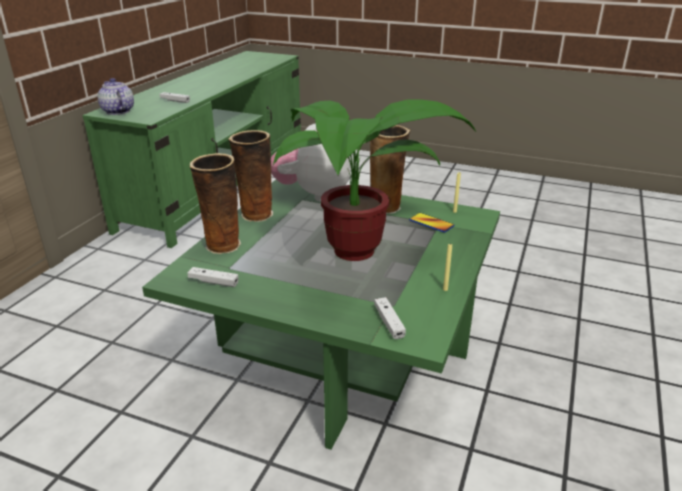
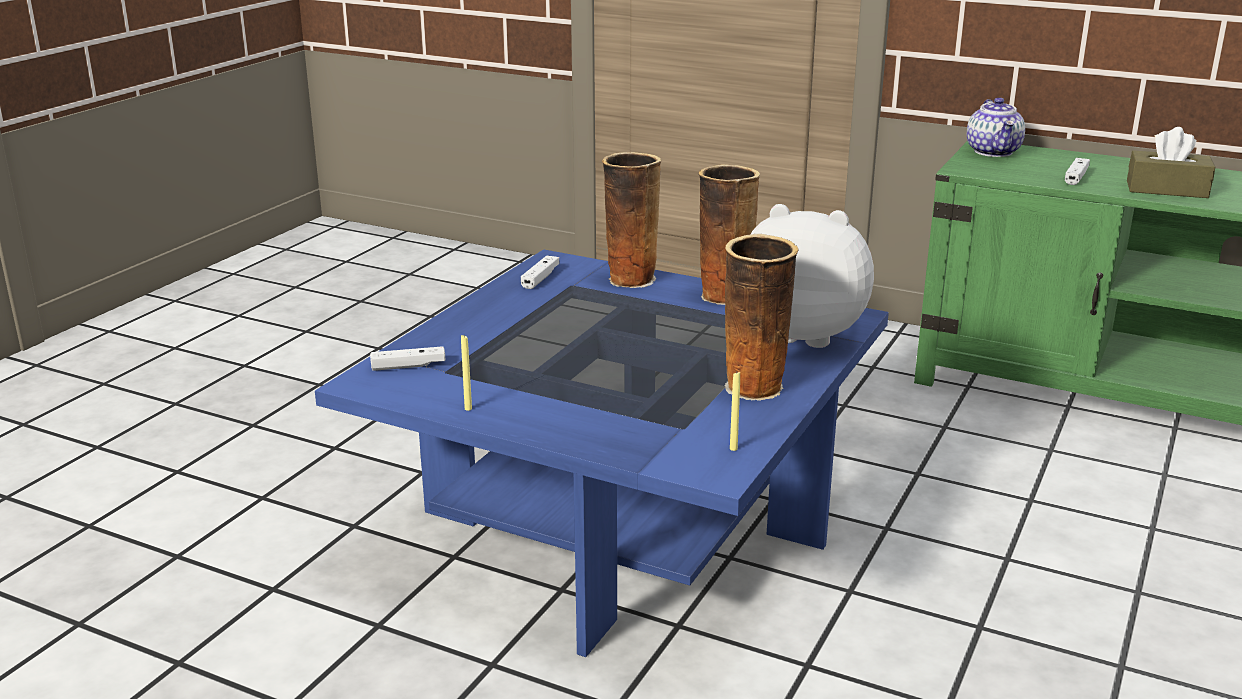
camera: 95 degrees right, 5 degrees down
teapot [98,78,134,115] -> teapot turned 120 degrees clockwise [967,97,1025,157]
green coffee table [142,180,500,450] -> blue coffee table [315,249,889,657]
potted plant [273,99,476,261] -> none
phone [409,213,455,233] -> none
none -> brown tissue box [1127,127,1215,198]

